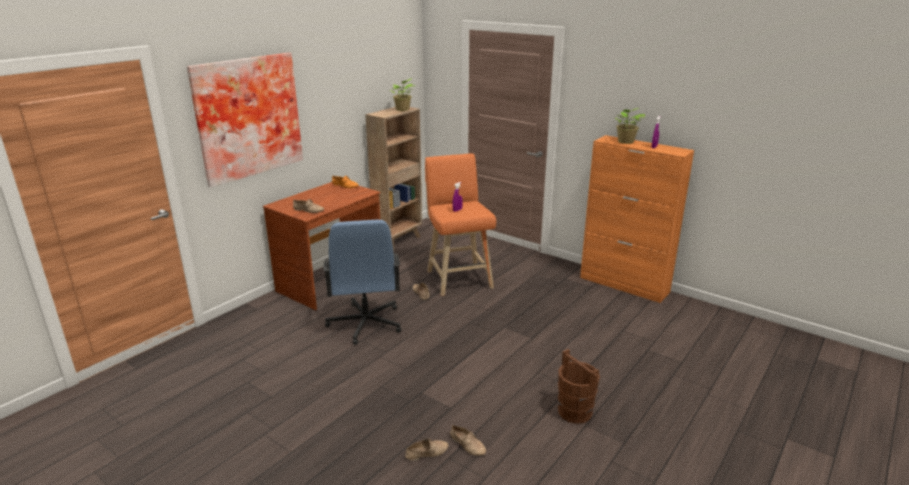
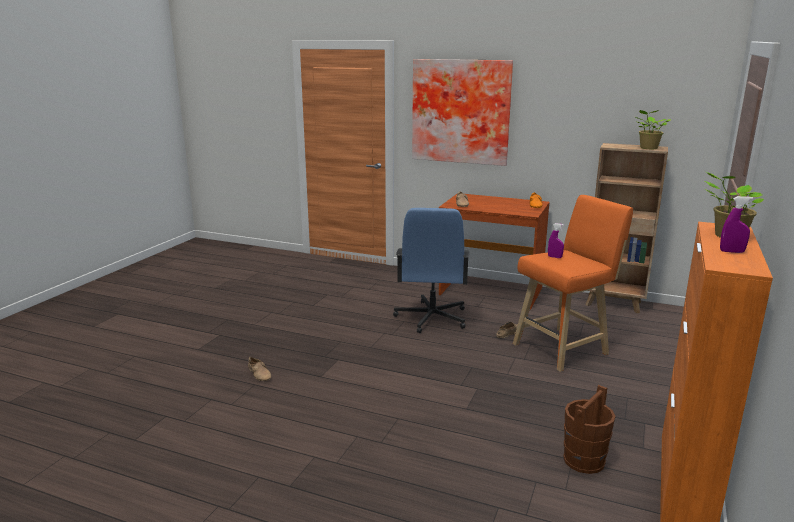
camera: 75 degrees right, 5 degrees down
blue office chair [323,220,401,345] -> blue office chair turned 60 degrees counterclockwise [393,208,470,333]
beige shoe [450,425,486,456] -> none
brown bucket [558,349,600,424] -> brown bucket moved to [563,385,616,474]

